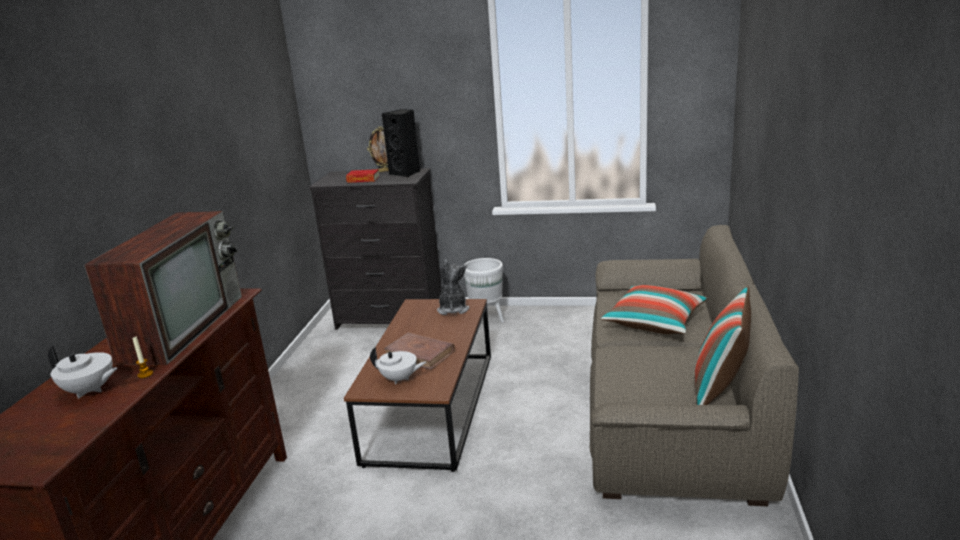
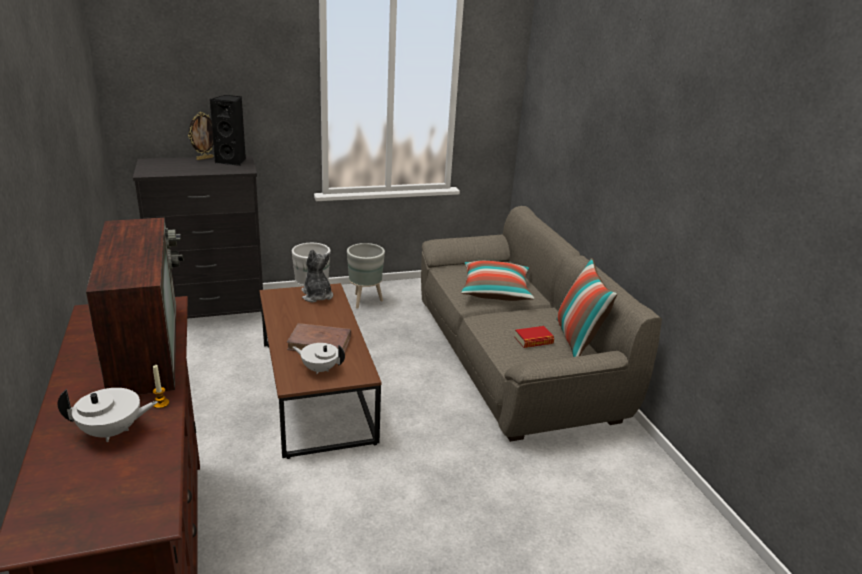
camera: 30 degrees left, 5 degrees up
book [346,169,380,183] -> book moved to [515,326,554,348]
white teapot [370,347,426,384] -> white teapot turned 150 degrees counterclockwise [293,343,345,374]
none -> grey planter [347,243,385,309]

